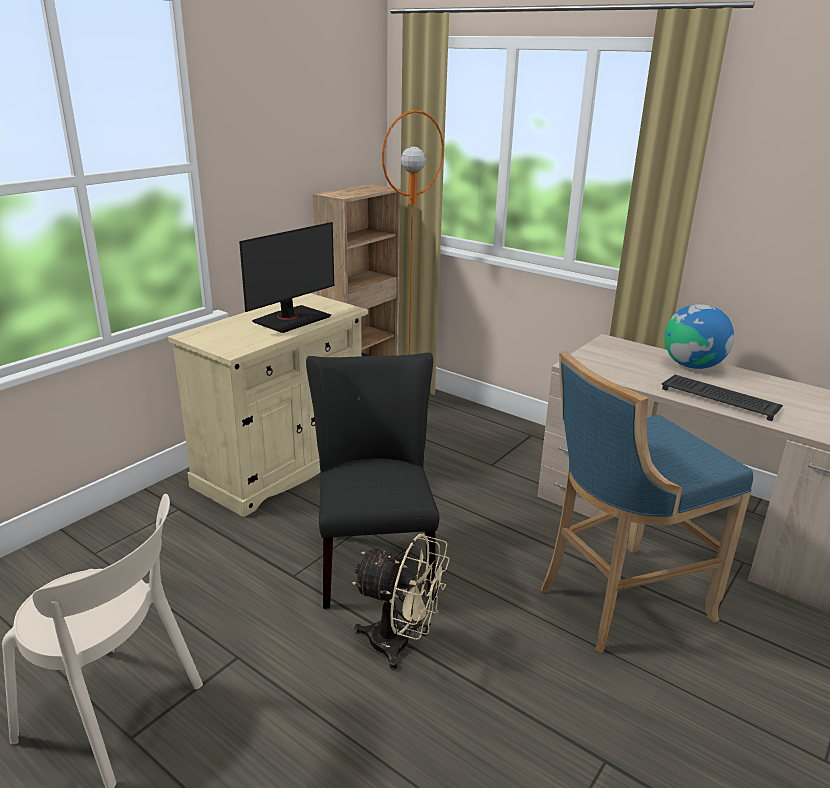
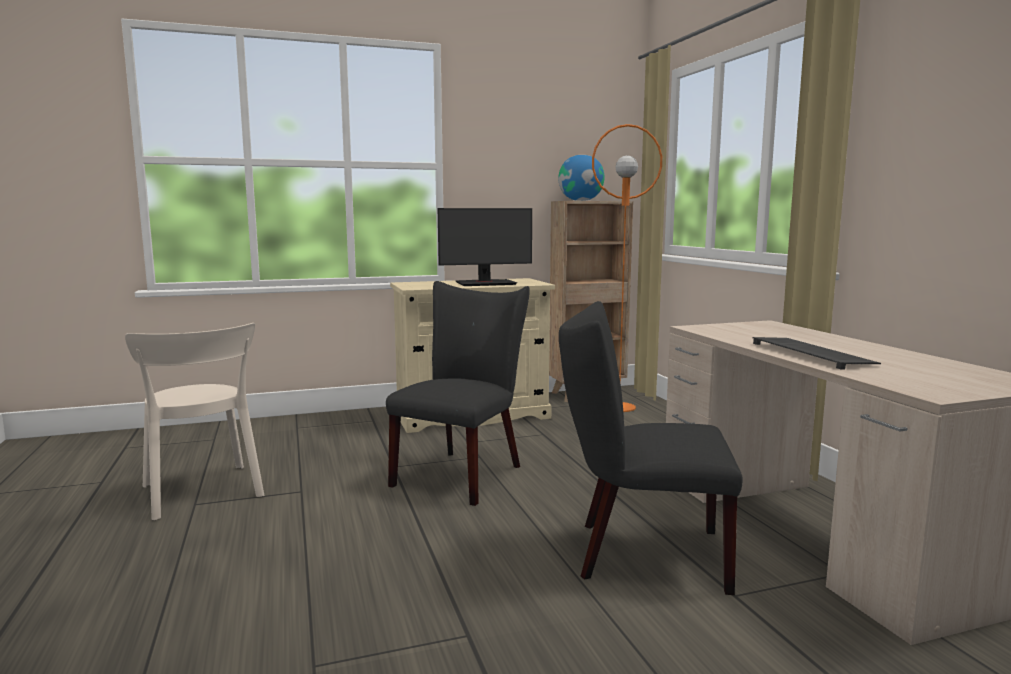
camera: 35 degrees right, 15 degrees down
beige fan [352,534,450,670] -> none
blue stool [541,351,753,653] -> black chair [559,301,743,595]
globe [664,304,734,369] -> globe moved to [558,155,604,201]

